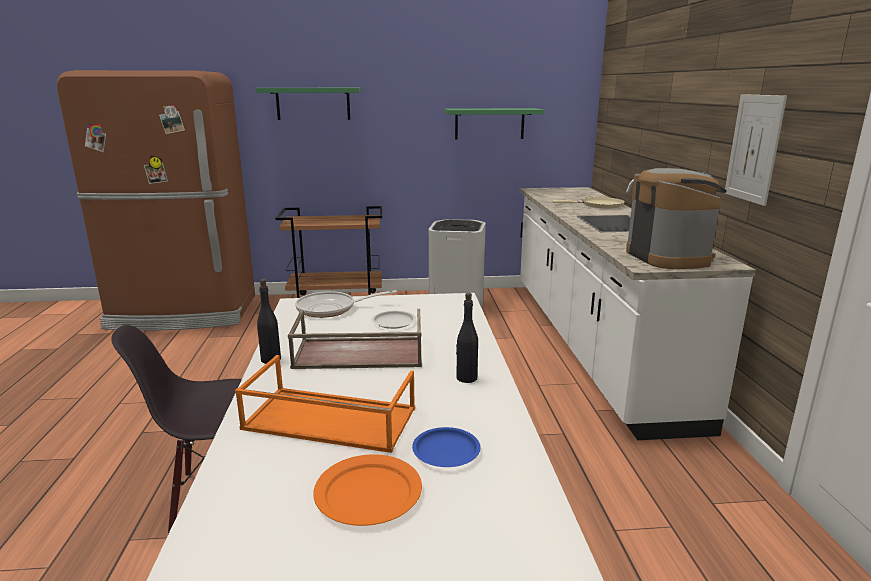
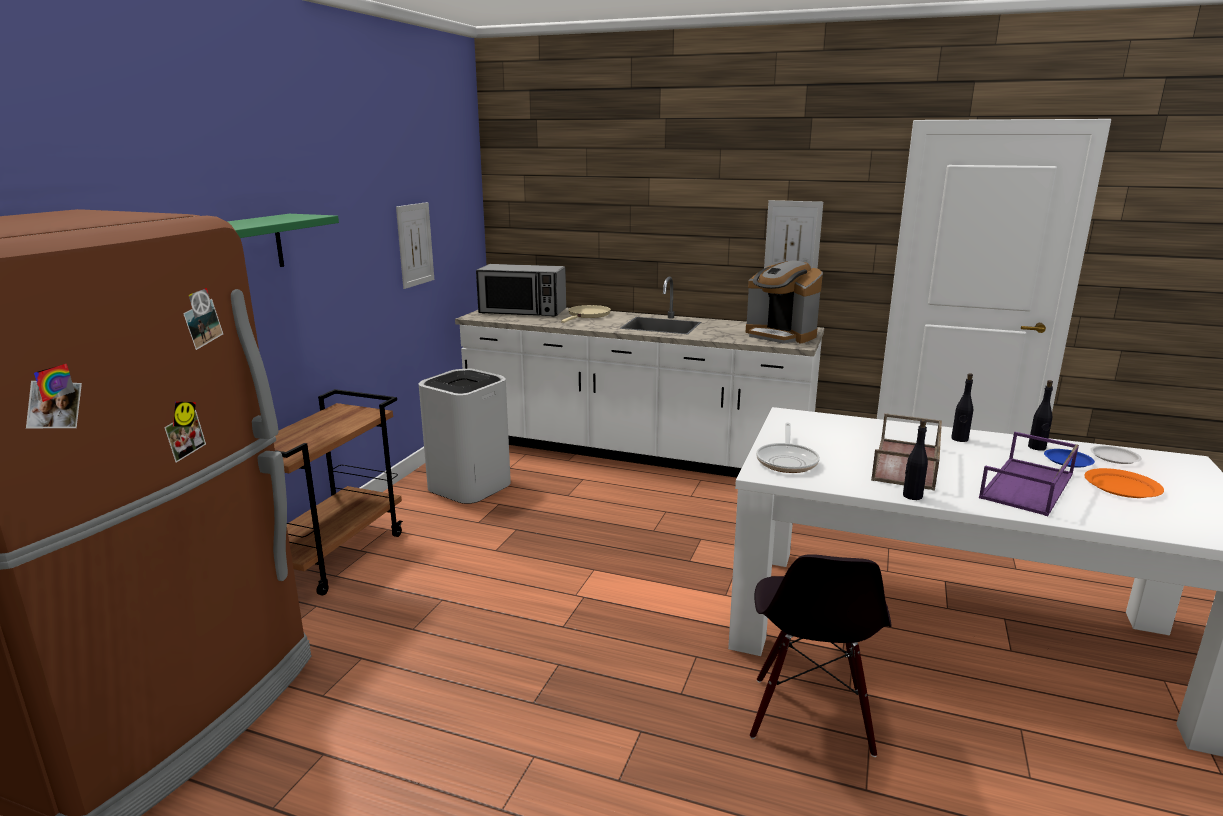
camera: 65 degrees left, 0 degrees up
orange tray [235,355,415,453] -> purple tray [979,432,1079,516]
white plate [372,311,416,329] -> white plate moved to [1090,446,1142,464]
green shelf [444,108,545,139] -> picture [396,202,434,289]
coffee machine [626,168,727,269] -> coffee machine turned 150 degrees counterclockwise [746,260,823,344]
none -> microwave [476,264,566,317]
none -> black bottle [1028,380,1053,451]

